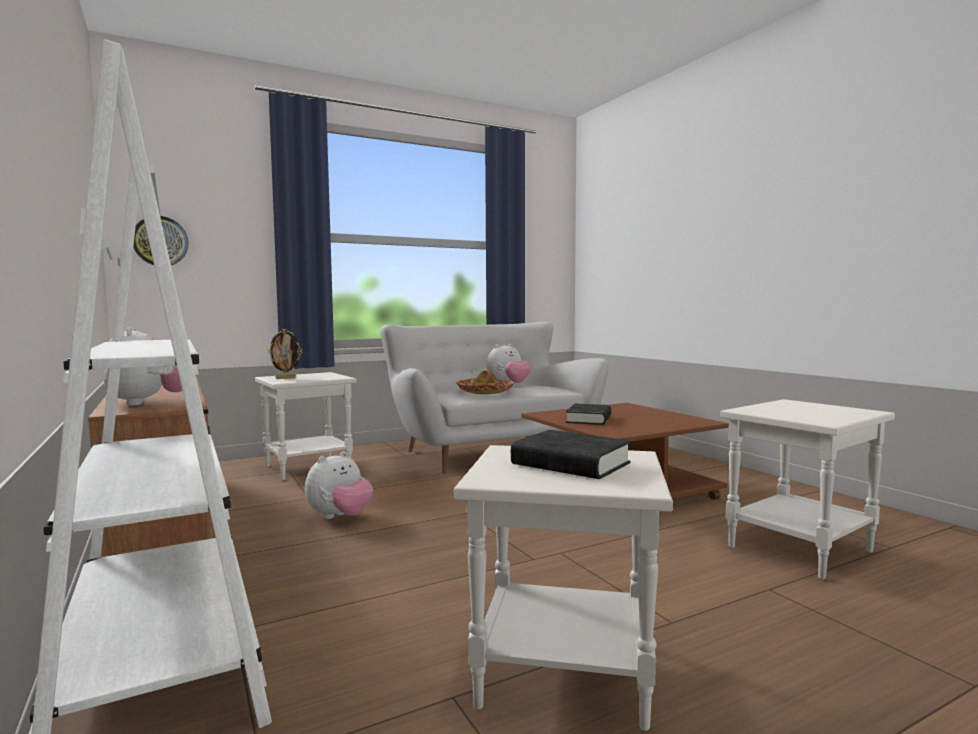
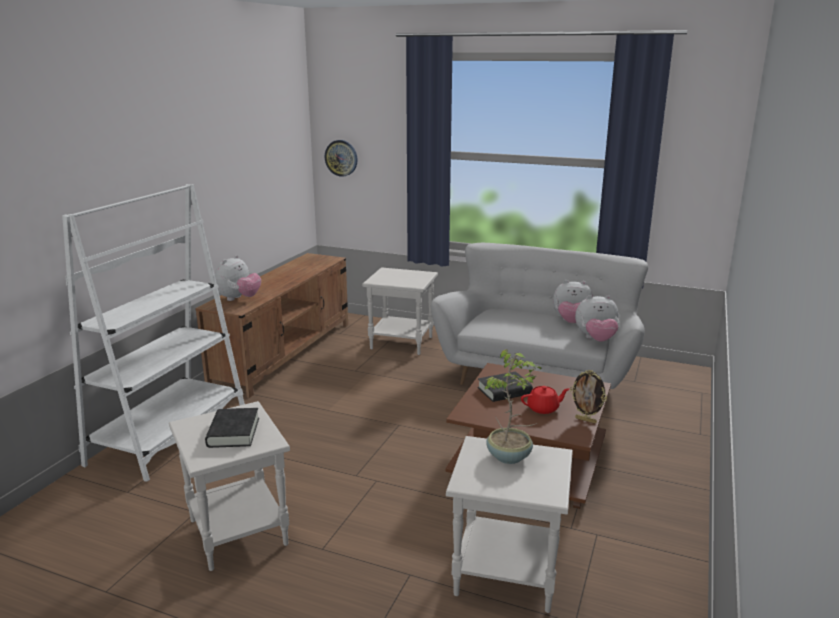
camera: 50 degrees right, 15 degrees up
picture frame [268,329,302,379] -> picture frame moved to [570,370,607,424]
plush toy [305,451,373,519] -> plush toy moved to [575,295,619,342]
hat [456,369,515,394] -> none
none -> potted plant [485,349,542,464]
none -> red teapot [521,386,569,414]

